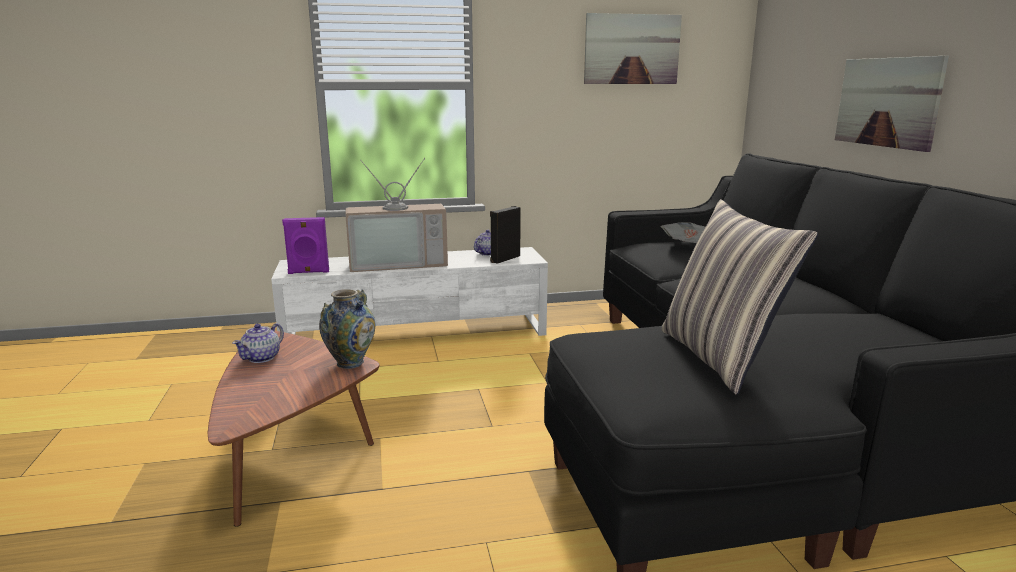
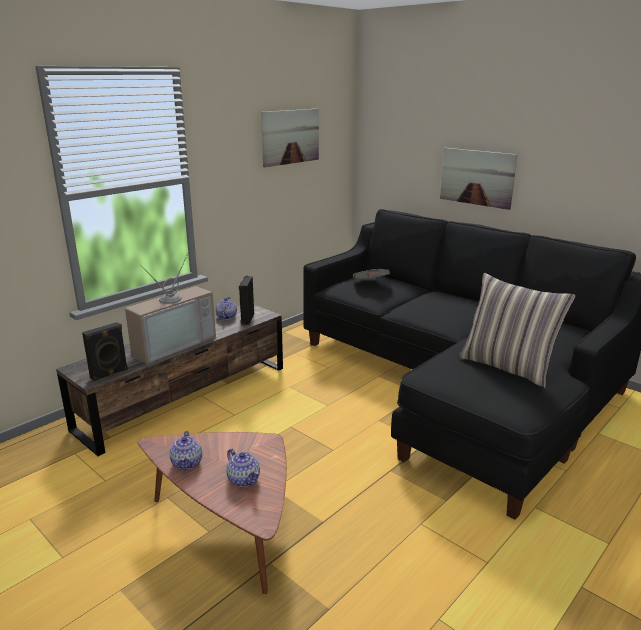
camera: 35 degrees left, 5 degrees up
white tv stand [271,247,548,336] -> brown tv stand [56,305,283,456]
purple speaker [282,217,329,274] -> black speaker [82,322,128,381]
vase [319,289,375,369] -> none
none -> teapot [226,449,260,487]

